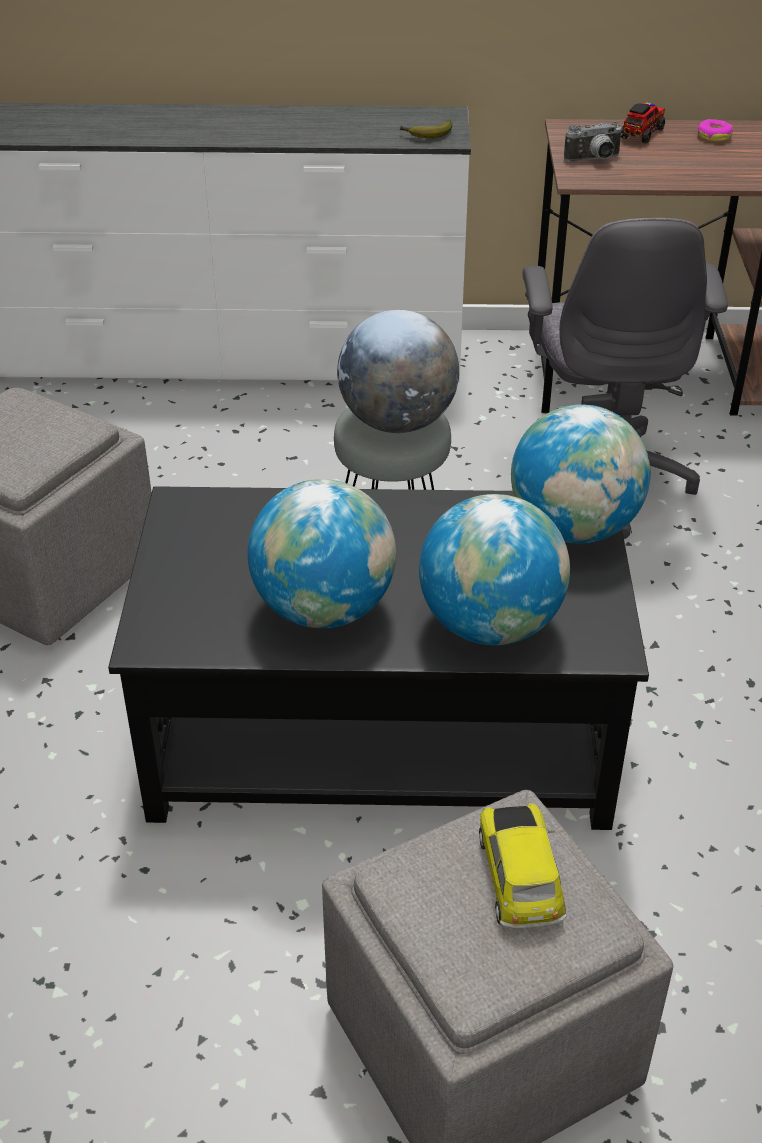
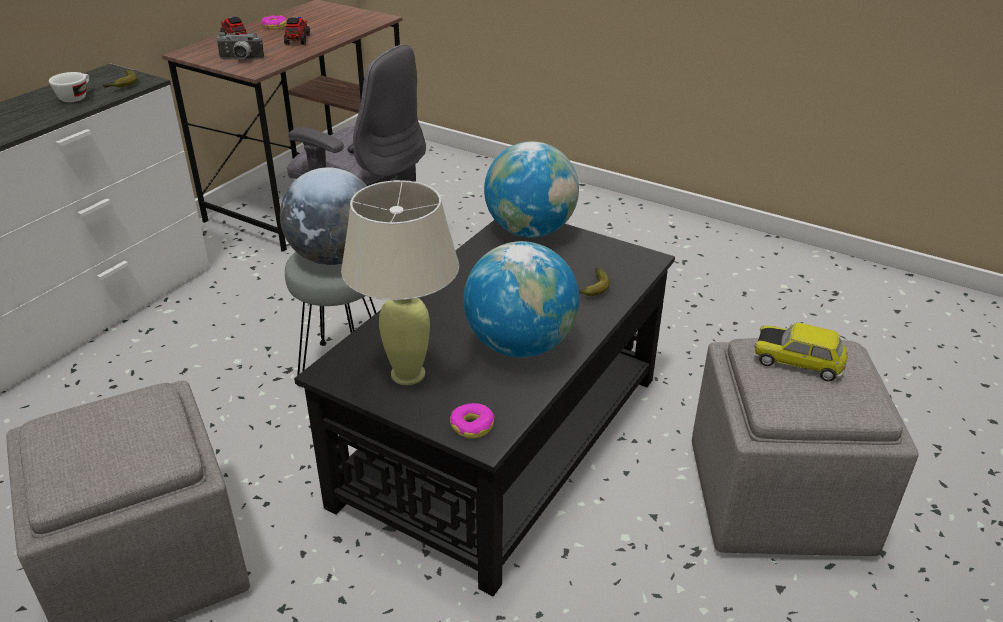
camera: 60 degrees left, 5 degrees down
globe [419,494,570,645] -> banana [579,268,610,296]
camera [564,121,623,162] -> camera turned 75 degrees clockwise [216,32,264,59]
none -> white cup [49,72,89,102]
none -> toy truck [284,17,310,45]
none -> beige table lamp [341,180,459,385]
none -> donut [450,403,494,439]

